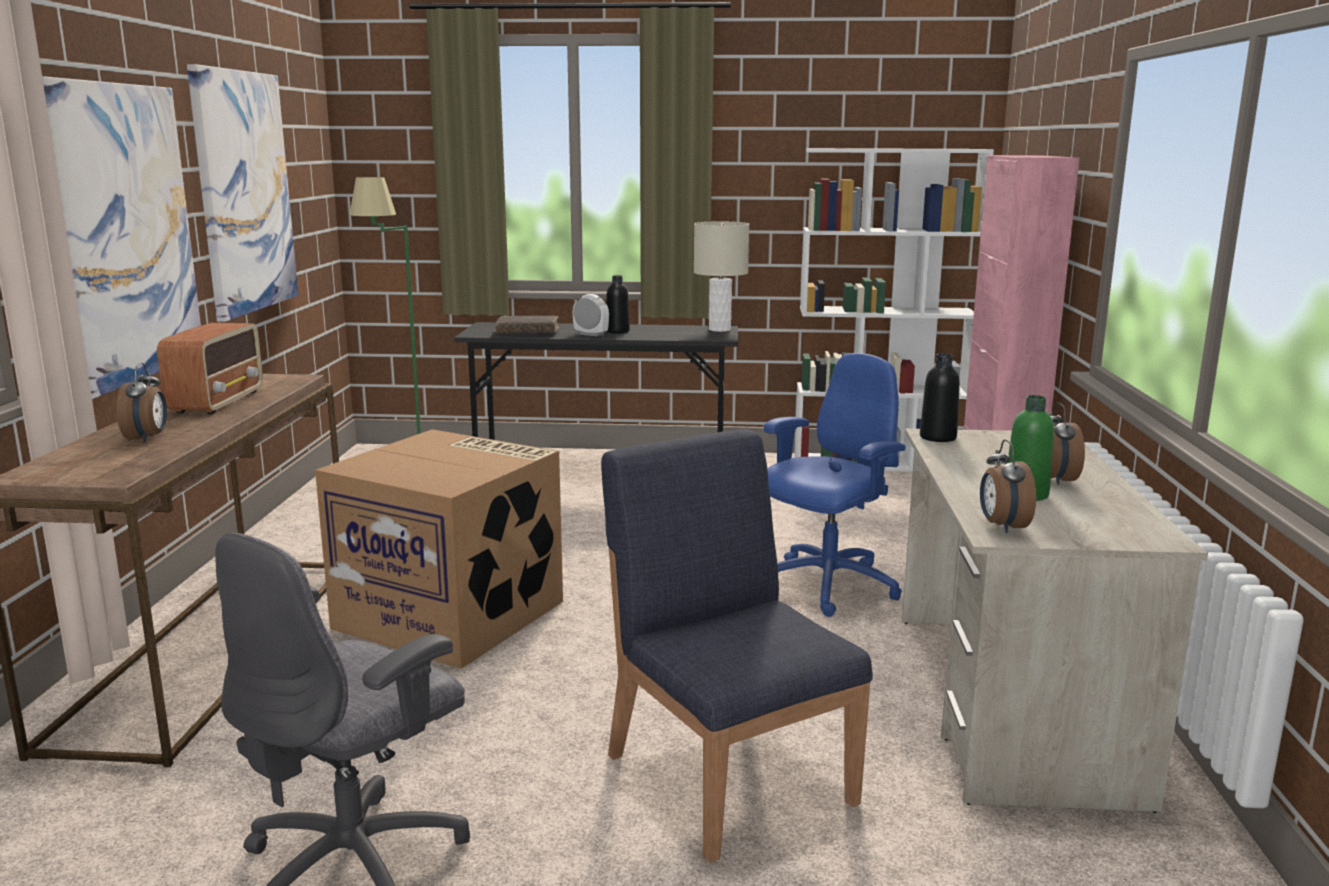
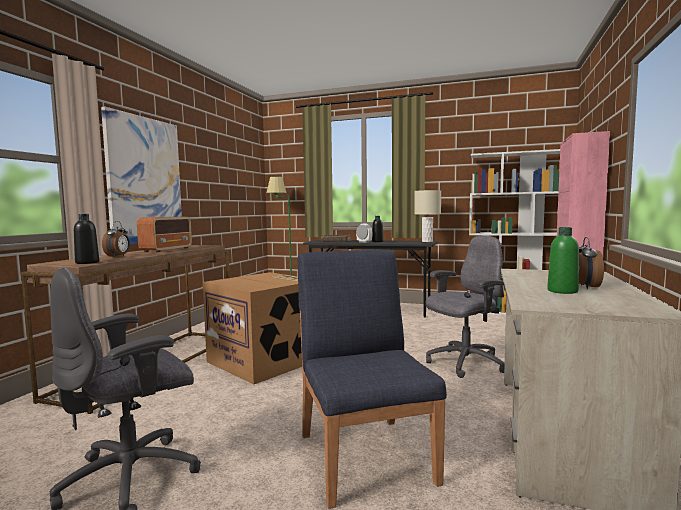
camera: 15 degrees right, 10 degrees down
picture [187,64,298,322] -> none
blue office chair [764,353,906,617] -> grey office chair [426,235,505,378]
black bottle [920,353,960,442] -> black bottle moved to [74,214,99,264]
alarm clock [980,439,1036,533] -> none

